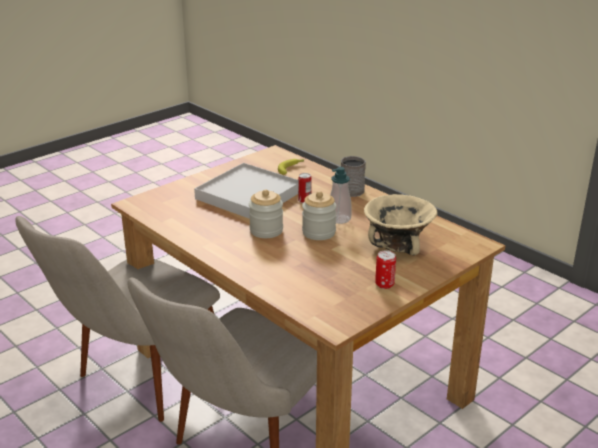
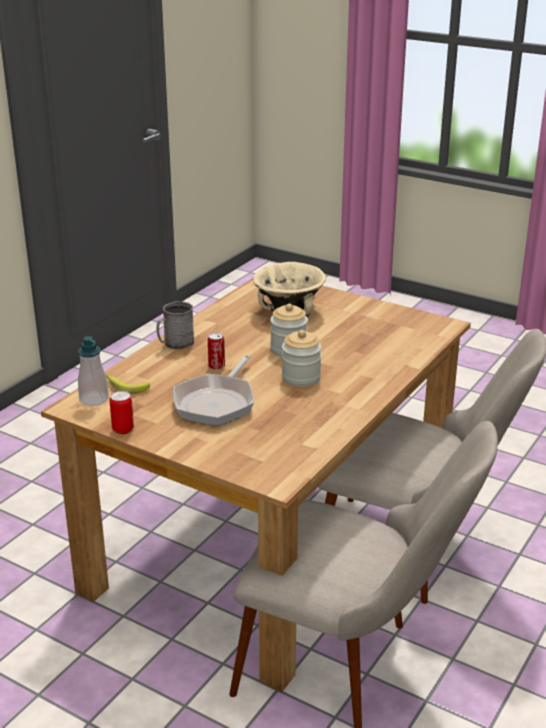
camera: 105 degrees left, 0 degrees up
white tray [194,163,298,219] -> frying pan [173,355,254,426]
soap dispenser [330,167,352,224] -> soap dispenser moved to [78,336,109,406]
can [375,250,396,289] -> can moved to [110,391,134,434]

